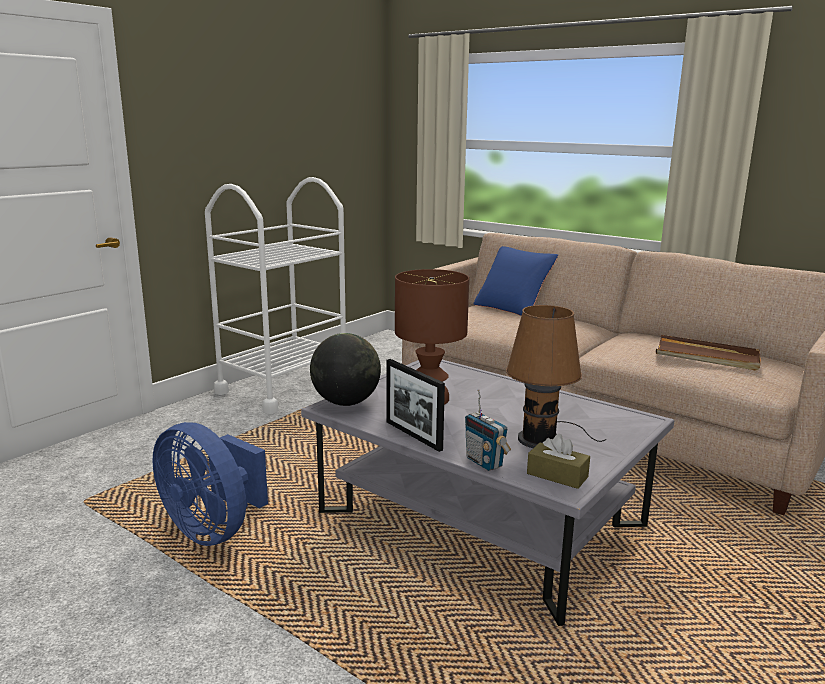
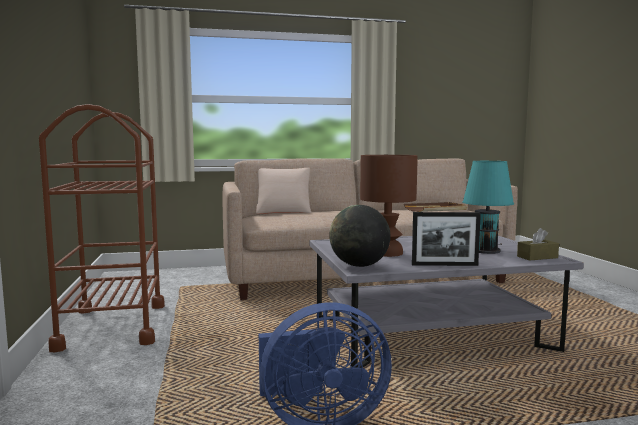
camera: 50 degrees left, 10 degrees down
white cart [205,177,346,414] -> brown cart [39,104,165,352]
radio [465,390,511,471] -> none
blue pillow [473,246,558,316] -> beige pillow [256,168,311,214]
brown table lamp [506,305,607,448] -> turquoise table lamp [462,161,514,254]

